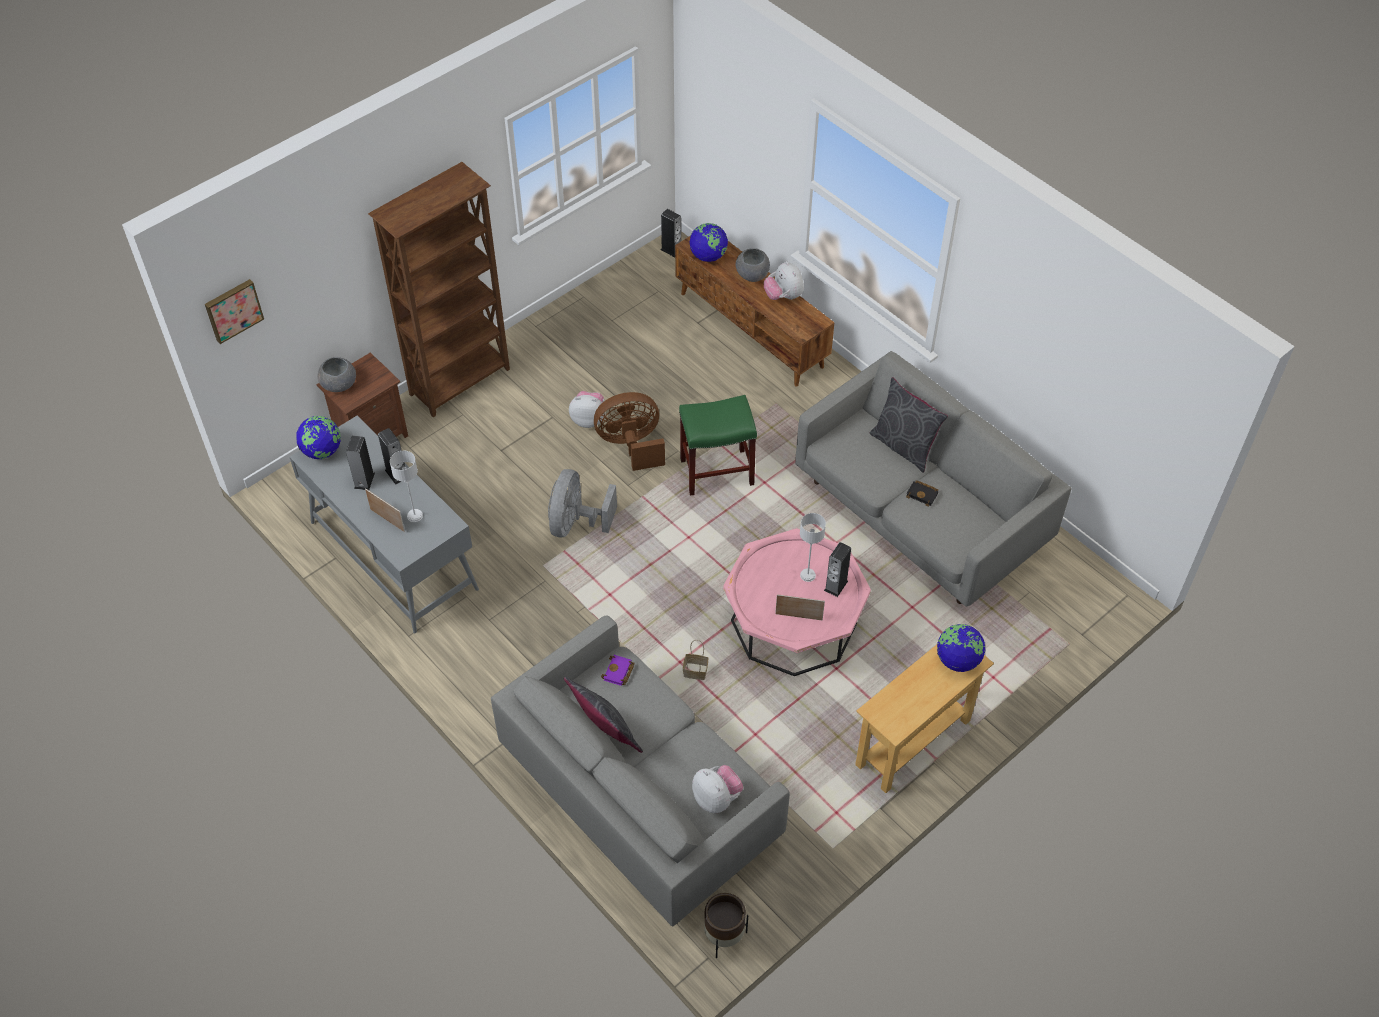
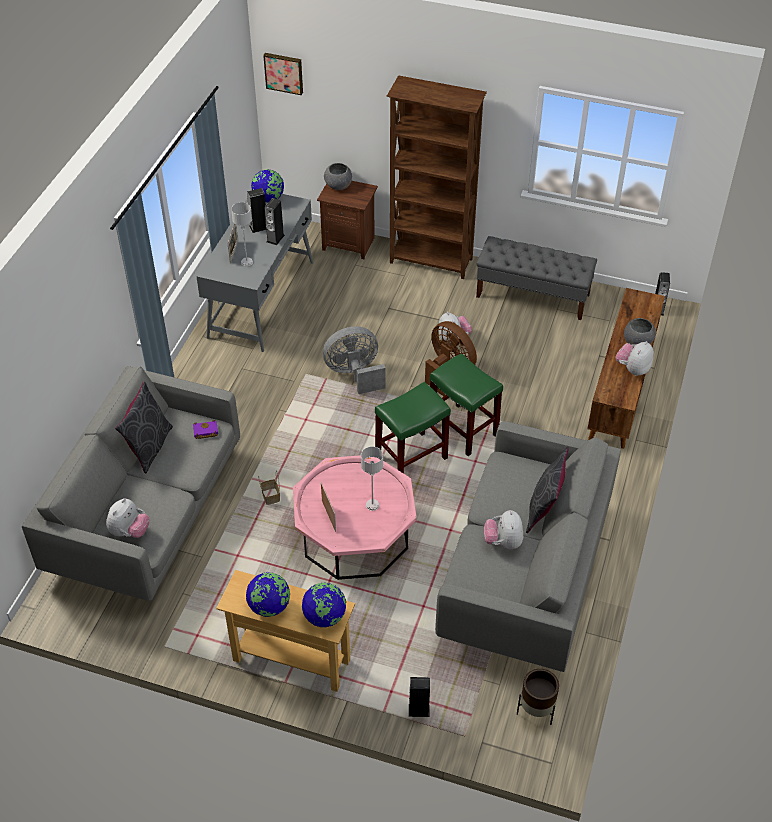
camera: 60 degrees right, 5 degrees down
globe [689,223,728,262] -> globe moved to [246,572,290,617]
brown planter [704,893,748,958] -> brown planter moved to [517,669,559,725]
speaker [824,542,851,597] -> speaker moved to [409,677,430,717]
black book [906,480,938,507] -> plush toy [484,510,523,549]
none -> green stool [375,382,451,473]
none -> grey bench [476,236,597,320]

